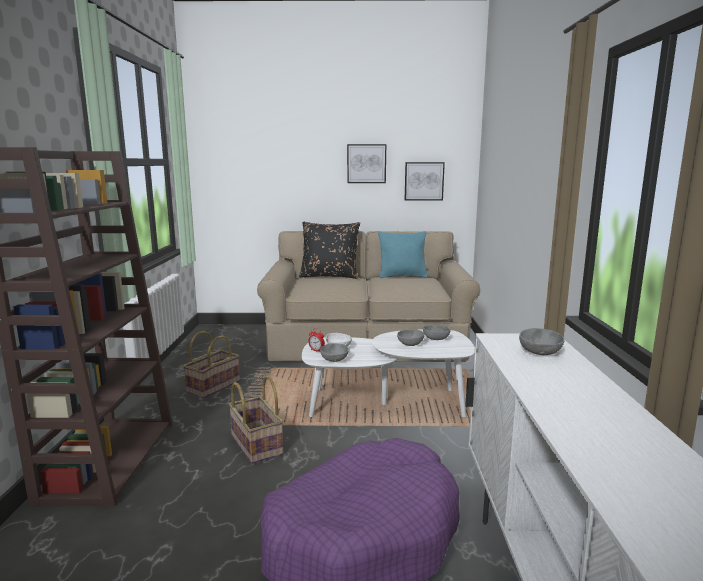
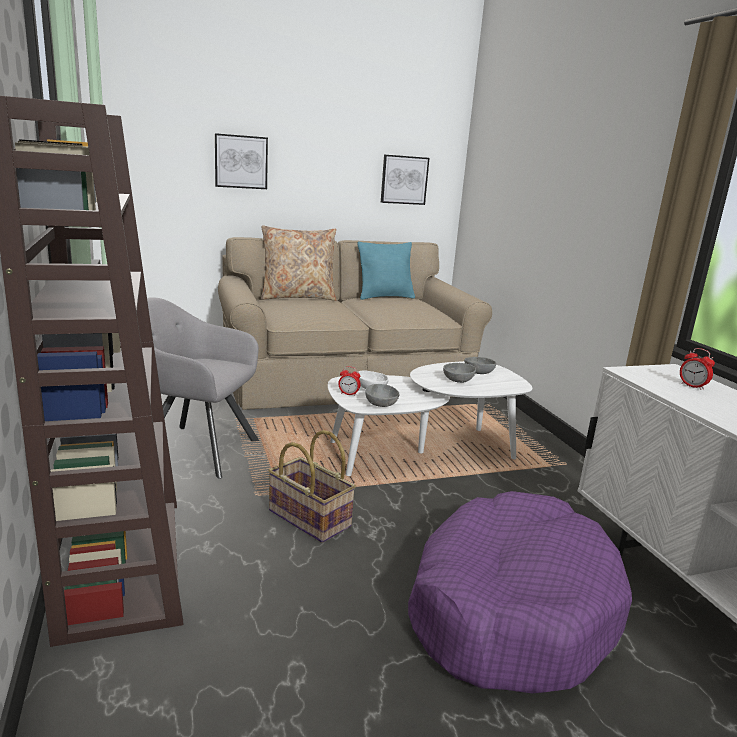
camera: 20 degrees left, 5 degrees up
basket [183,331,240,399] -> grey armchair [147,297,259,479]
black pillow [299,222,360,279] -> beige pillow [261,225,336,301]
picture [347,144,386,183] -> picture moved to [215,133,268,189]
grey bowl [519,328,564,355] -> alarm clock [680,348,715,390]

